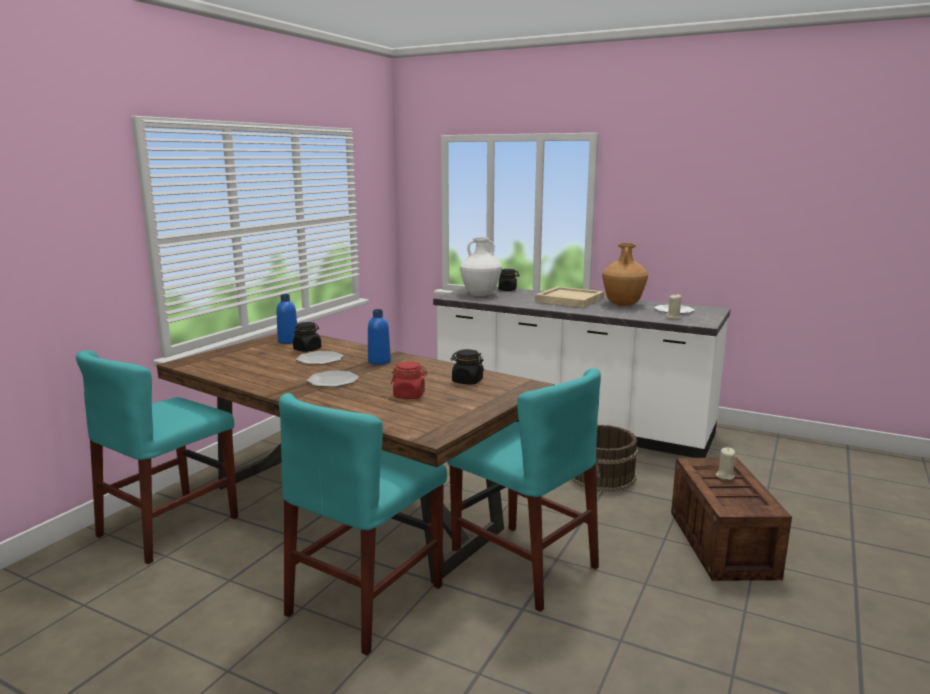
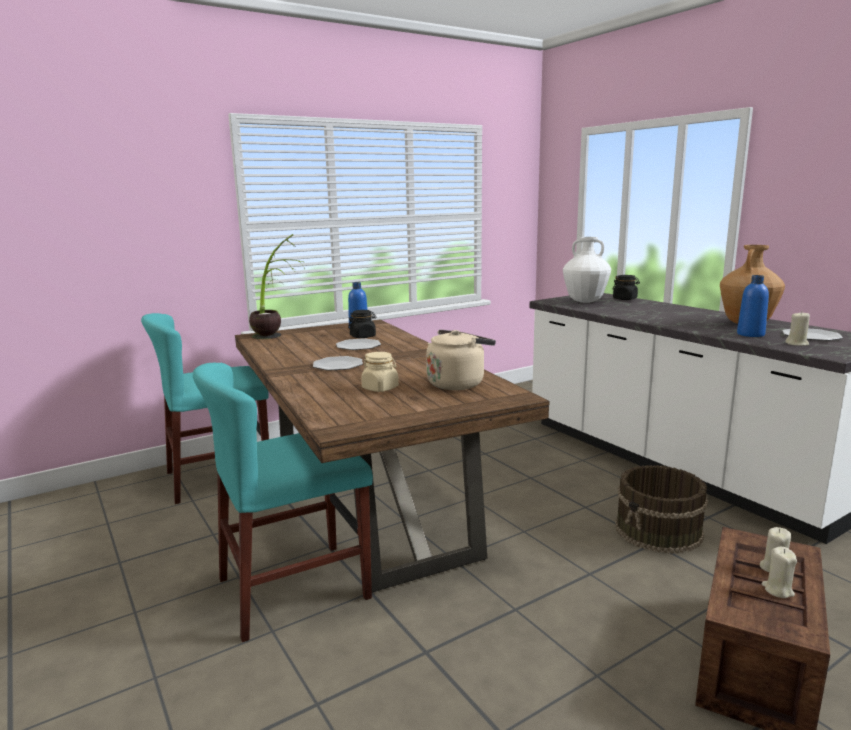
camera: 30 degrees right, 0 degrees up
blue bottle [368,309,391,365] -> blue bottle moved to [737,275,769,337]
red jar [391,362,428,399] -> beige jar [361,352,399,392]
turquoise chair [447,368,601,612] -> none
black jar [450,349,484,384] -> beige kettle [426,330,496,390]
beige tray [535,286,604,308] -> none
none -> potted plant [249,234,305,339]
none -> beige candle [762,547,797,598]

